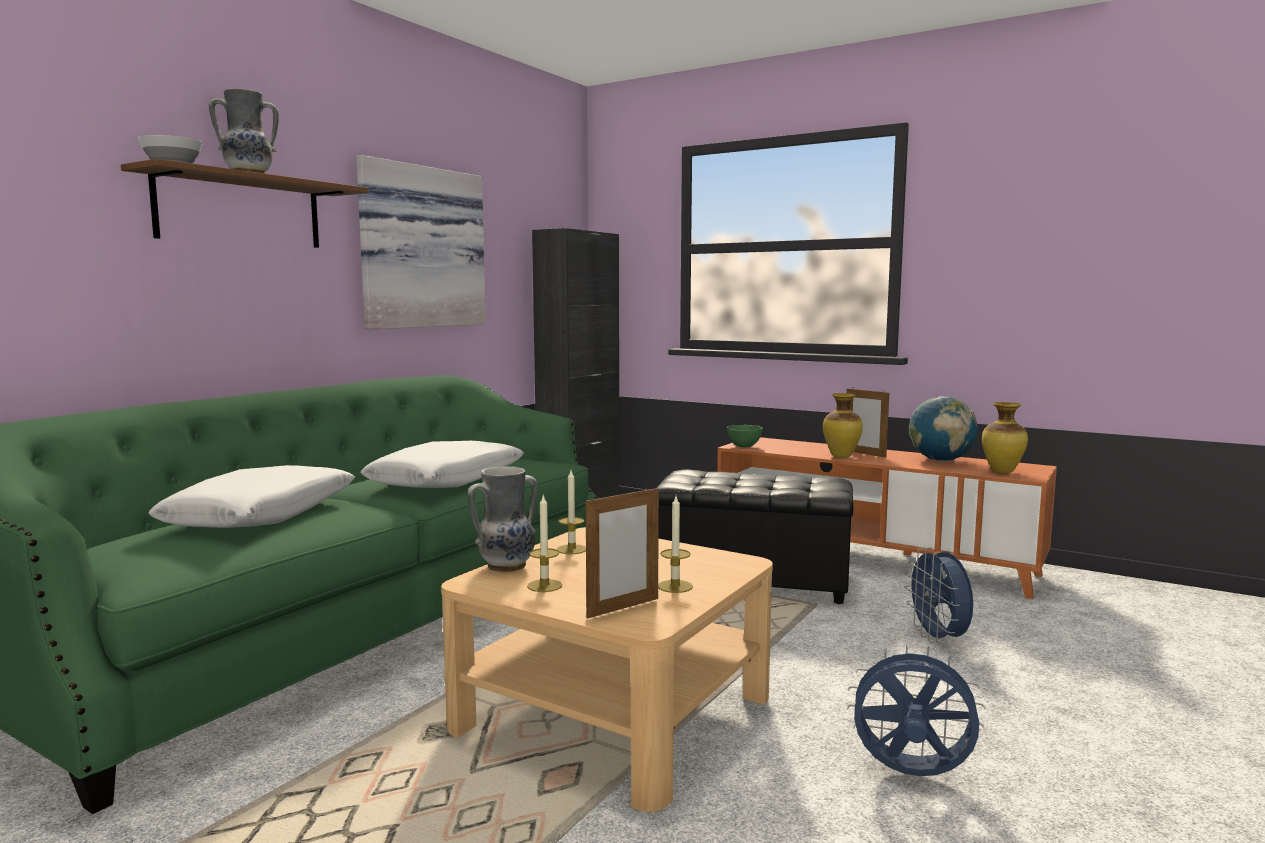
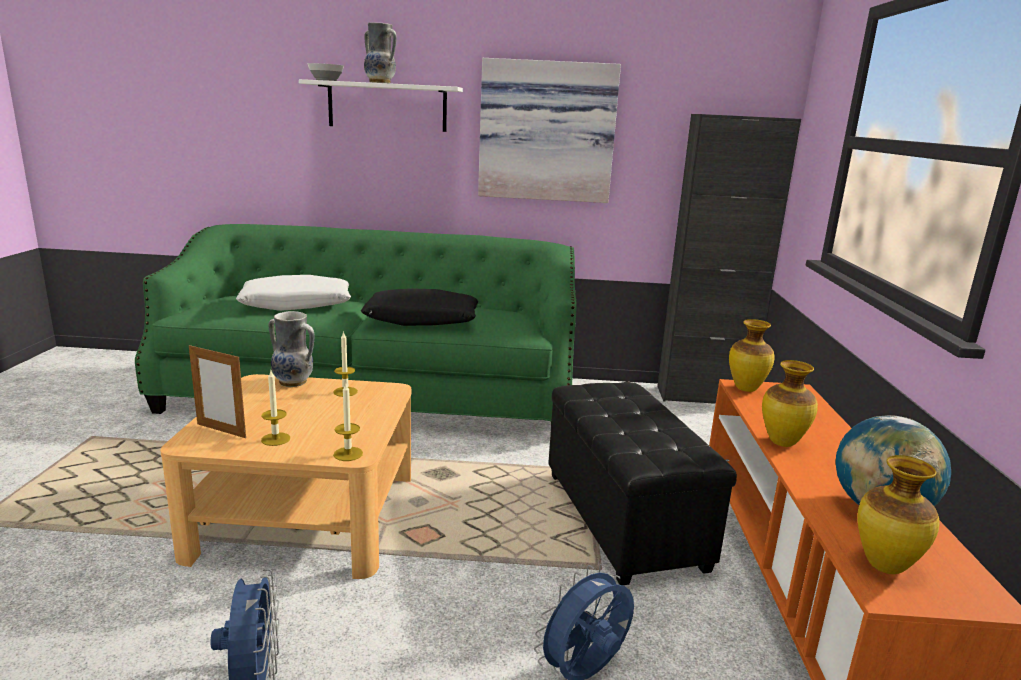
camera: 60 degrees right, 10 degrees up
brown shelf [121,159,368,248] -> white shelf [299,79,463,132]
white pillow [361,441,524,488] -> black pillow [361,288,478,326]
candle [527,494,562,592] -> candle moved to [333,384,363,461]
green bowl [727,425,763,447] -> vase [729,319,775,392]
picture frame [846,389,889,458] -> none

